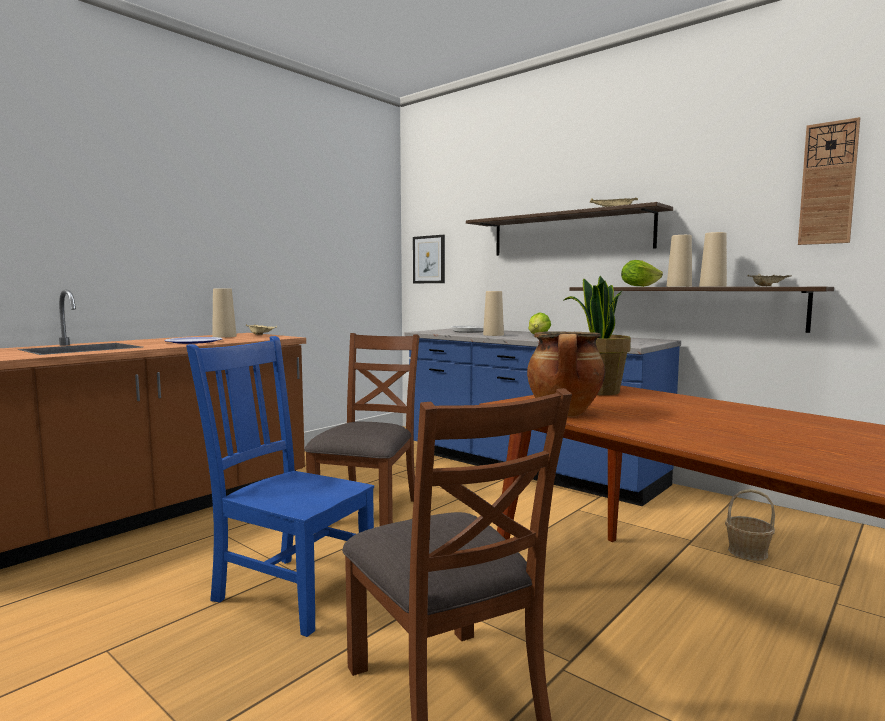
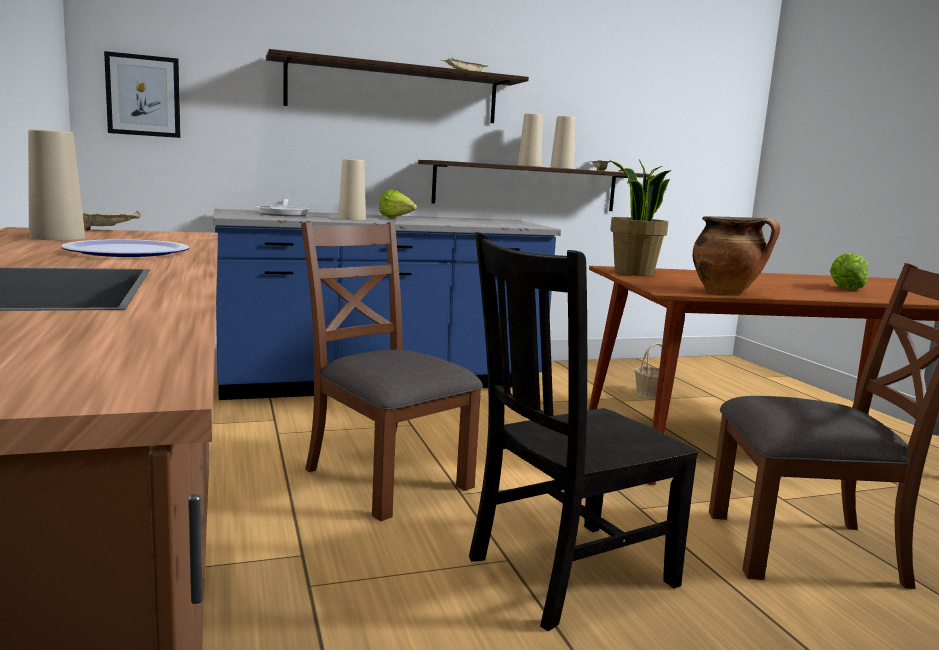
camera: 60 degrees left, 5 degrees up
blue chair [186,336,374,637] -> black chair [469,232,699,631]
lettuce [621,260,663,287] -> lettuce moved to [830,253,868,290]
wall clock [798,117,860,245] -> none

